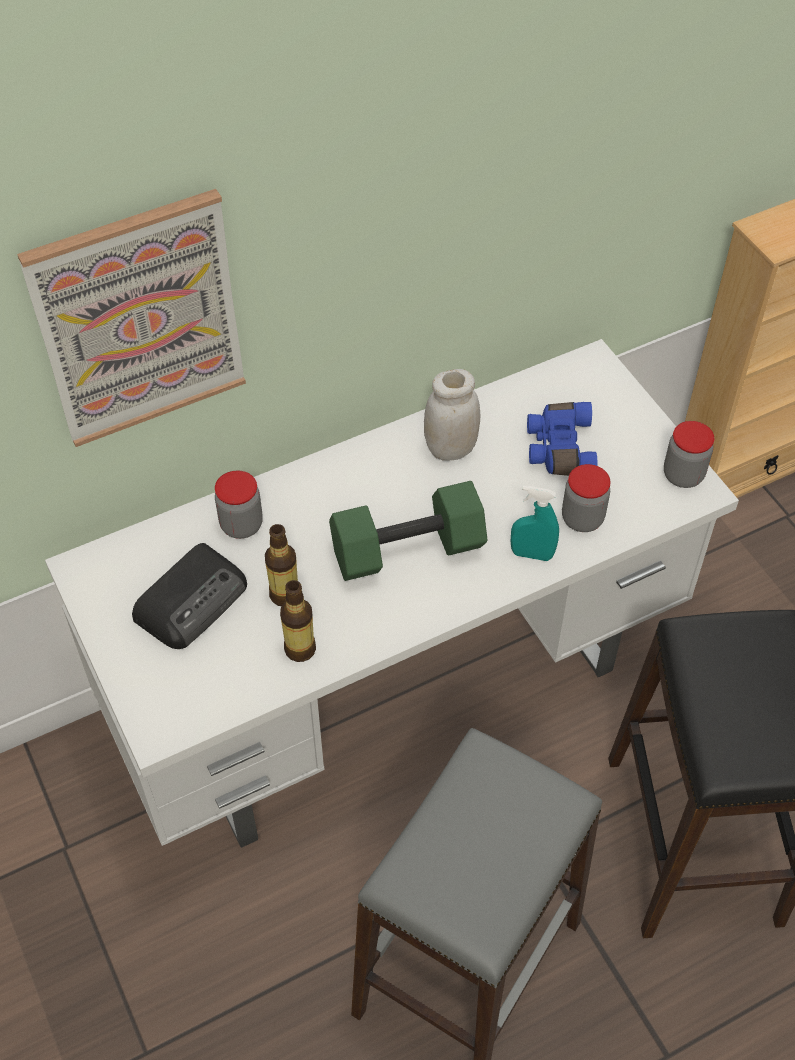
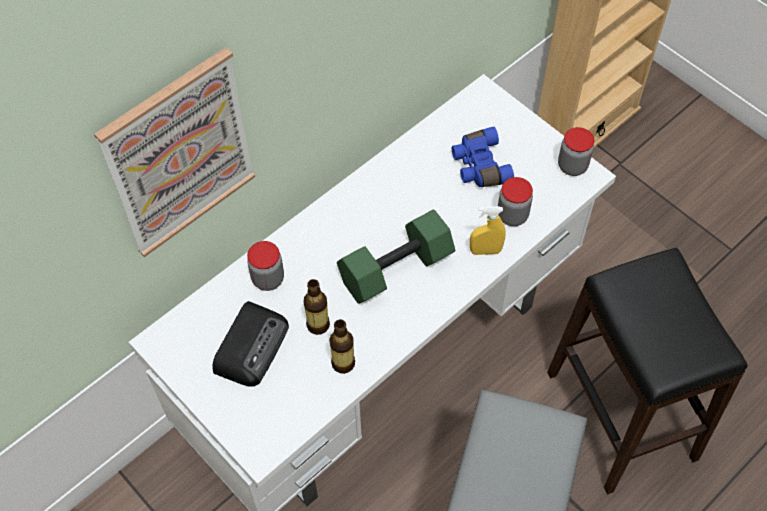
camera: 15 degrees left, 5 degrees up
white jar [424,369,480,461] -> none
turquoise spray bottle [511,486,559,561] -> yellow spray bottle [470,206,506,255]

